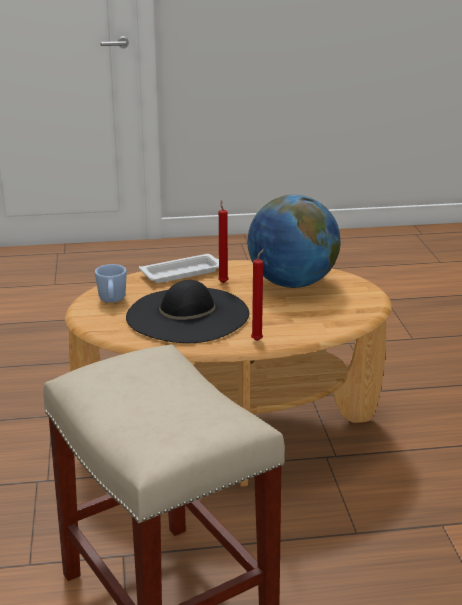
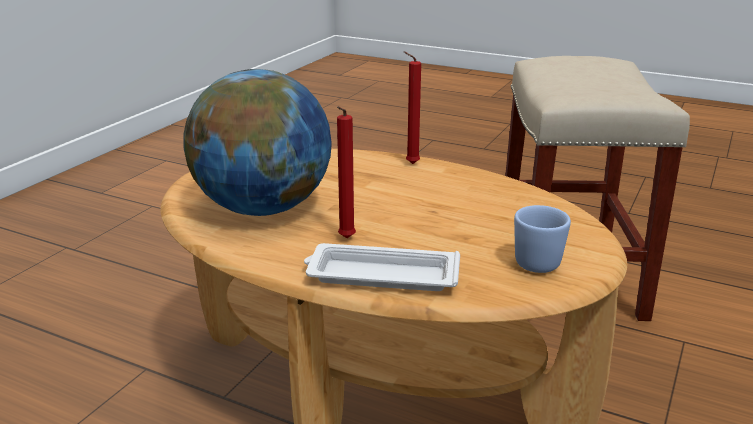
camera: 145 degrees left, 0 degrees up
black hat [126,280,249,343] -> none

